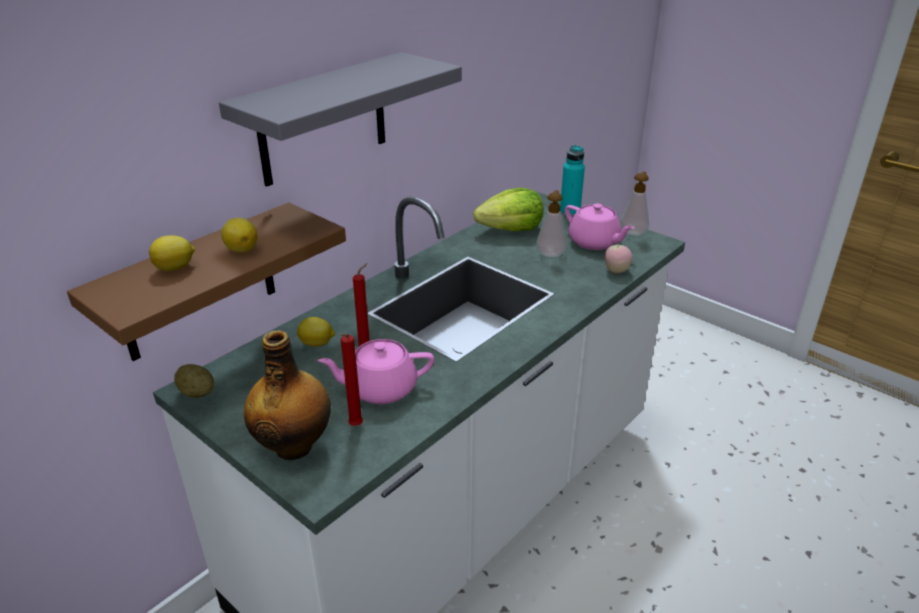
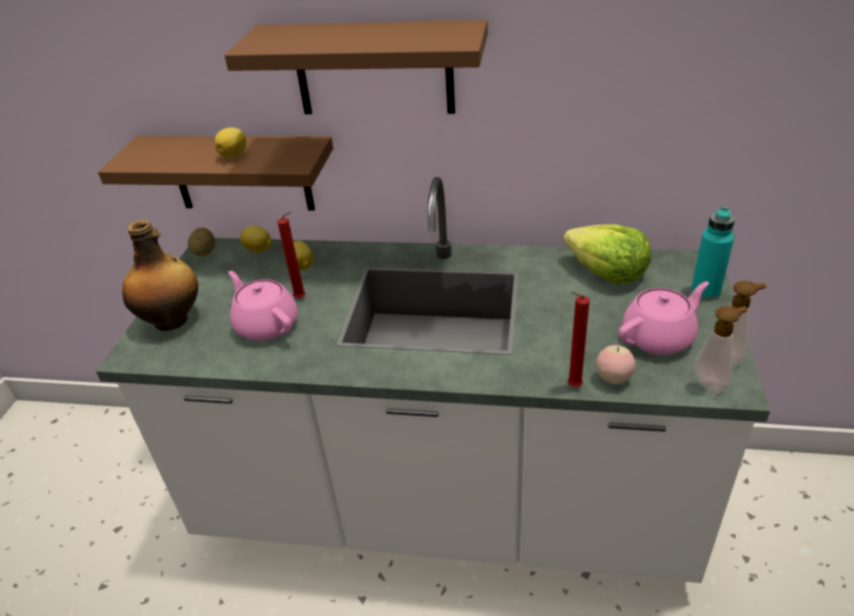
camera: 60 degrees right, 5 degrees up
lemon [149,235,195,271] -> lemon moved to [240,226,272,253]
grey shelf [219,52,462,187] -> brown shelf [224,20,488,114]
red candle [341,334,363,426] -> red candle moved to [567,292,590,387]
soap dispenser [536,190,566,257] -> soap dispenser moved to [694,306,748,393]
pink teapot [565,203,634,250] -> pink teapot turned 135 degrees counterclockwise [619,282,709,355]

